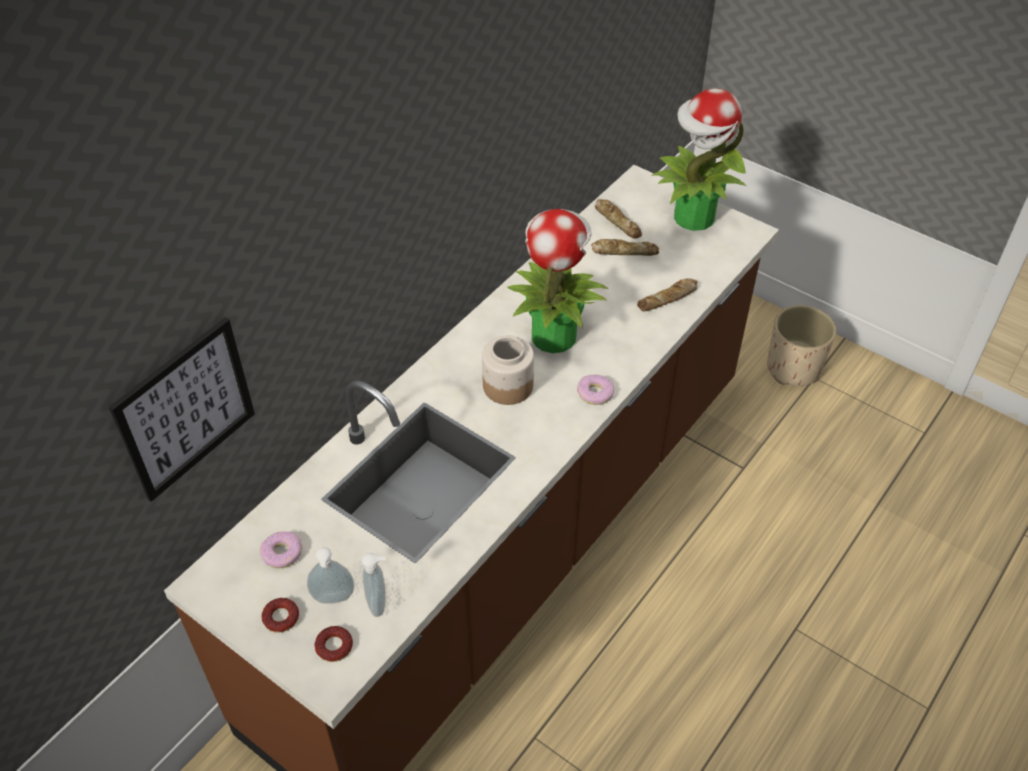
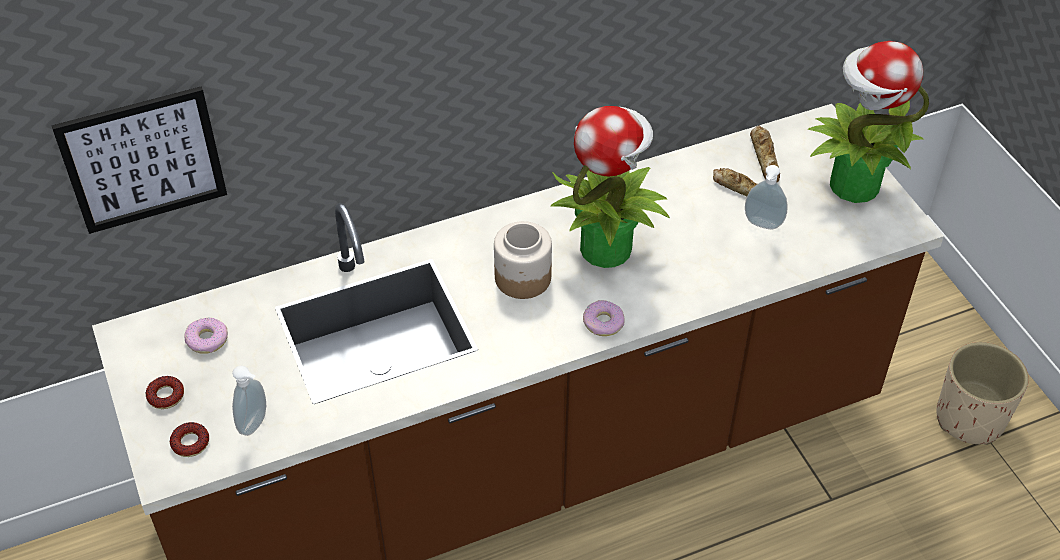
camera: 30 degrees right, 0 degrees up
soap dispenser [307,547,354,604] -> soap dispenser moved to [745,165,788,229]
bread [637,278,698,311] -> none

